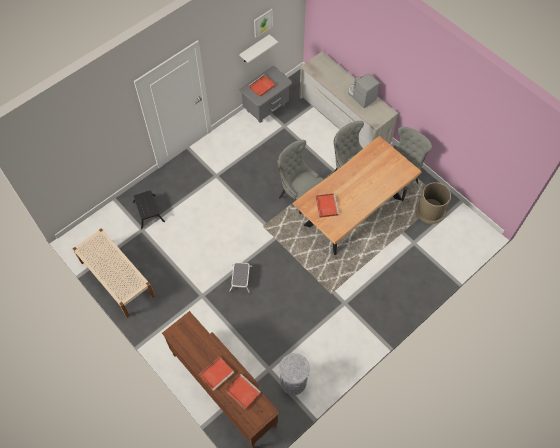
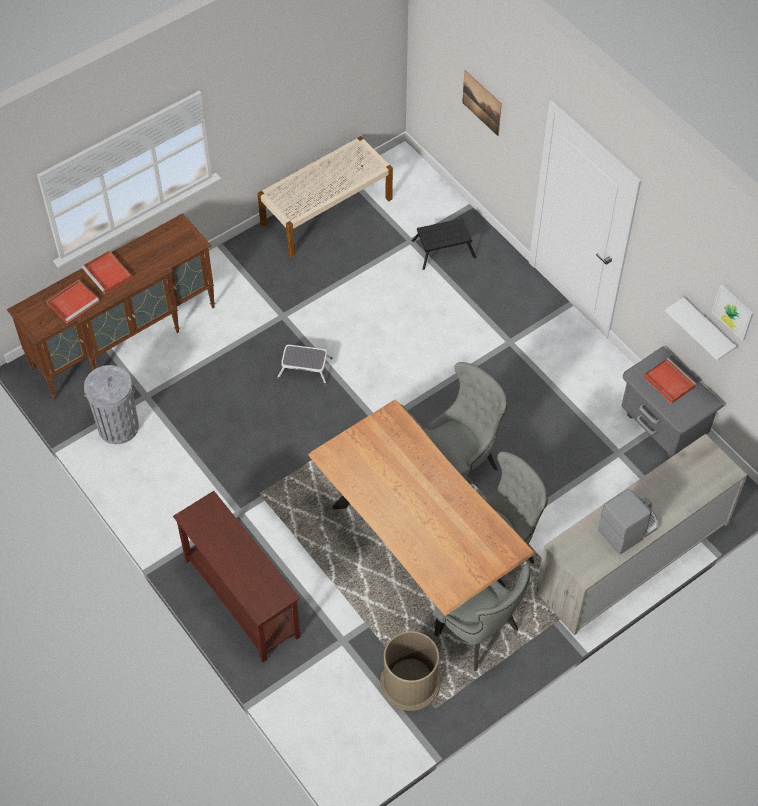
camera: 95 degrees right, 5 degrees down
red tray [316,193,339,218] -> none
none -> brown console table [173,491,300,662]
none -> picture [462,70,502,136]

